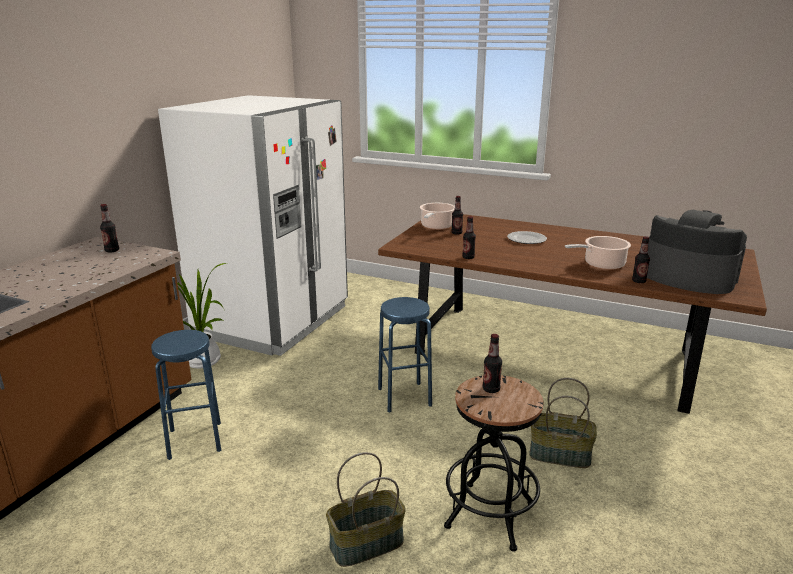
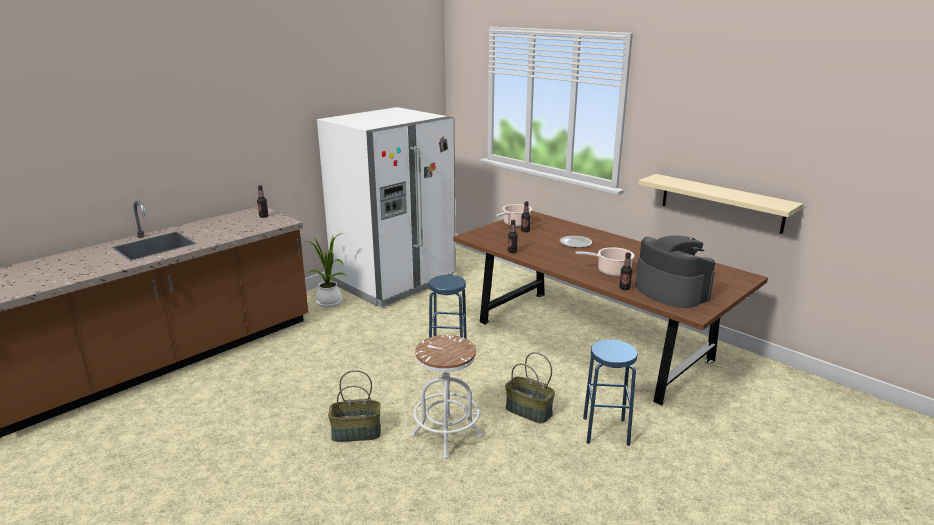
camera: 20 degrees right, 0 degrees up
blue stool [151,330,221,460] -> blue stool moved to [583,339,638,446]
black stool [444,375,543,552] -> white stool [411,335,483,459]
bottle [483,334,502,393] -> none
none -> beige shelf [638,174,803,234]

